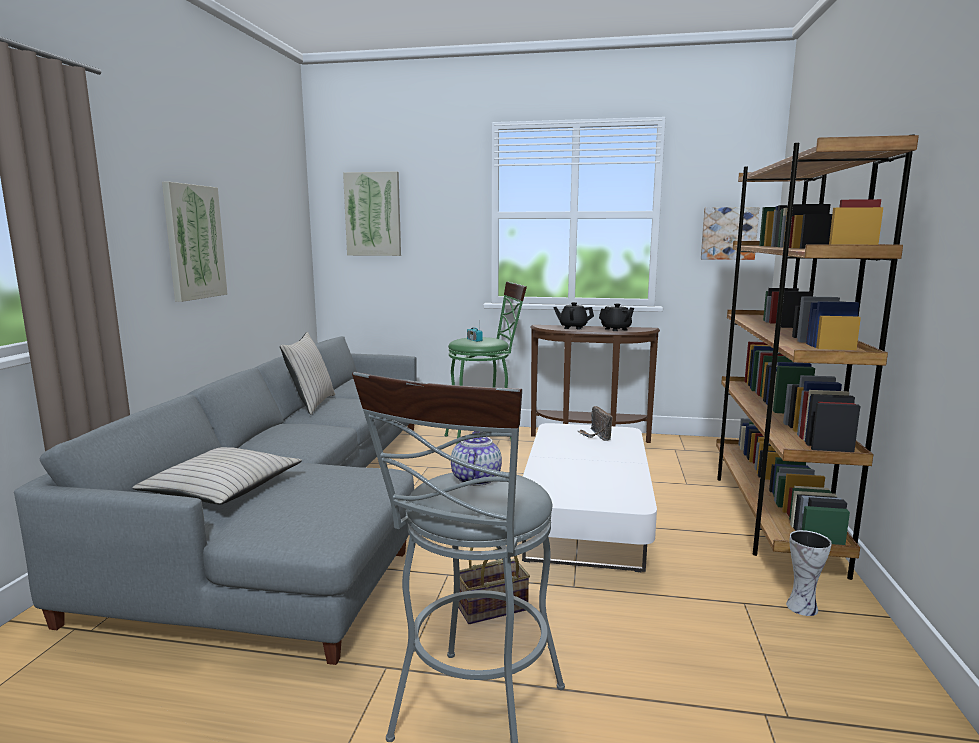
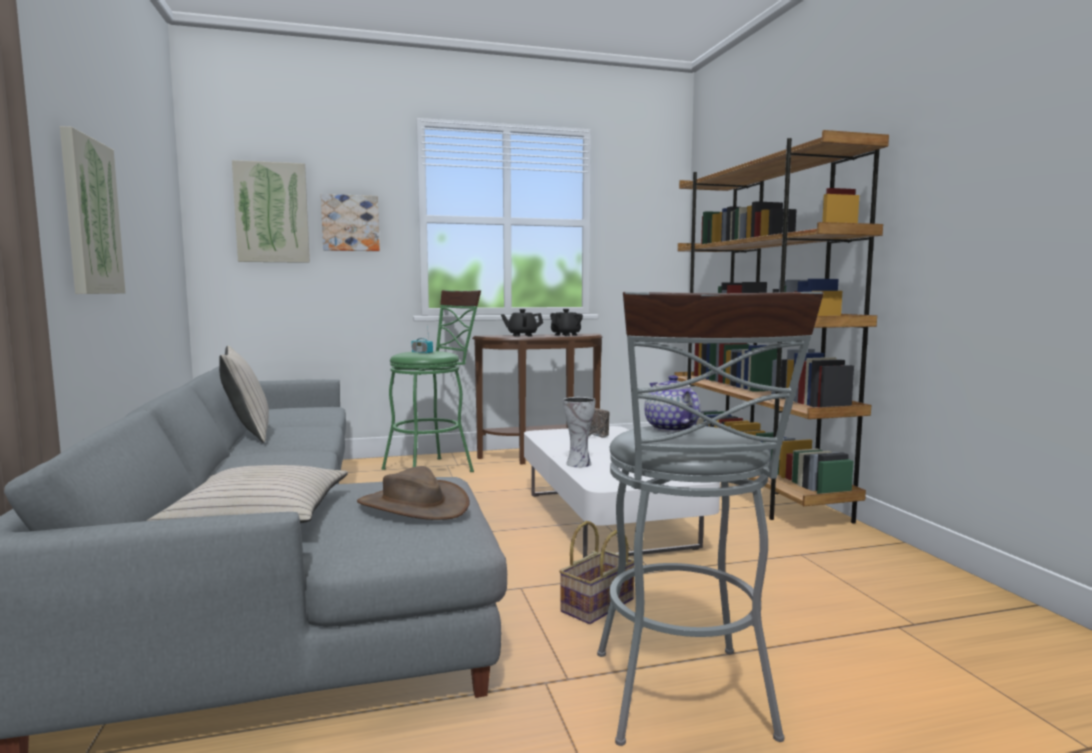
camera: 25 degrees left, 5 degrees down
picture [701,207,759,260] -> picture moved to [321,194,380,251]
vase [786,530,832,616] -> vase moved to [563,397,596,467]
none -> brown hat [357,466,470,520]

